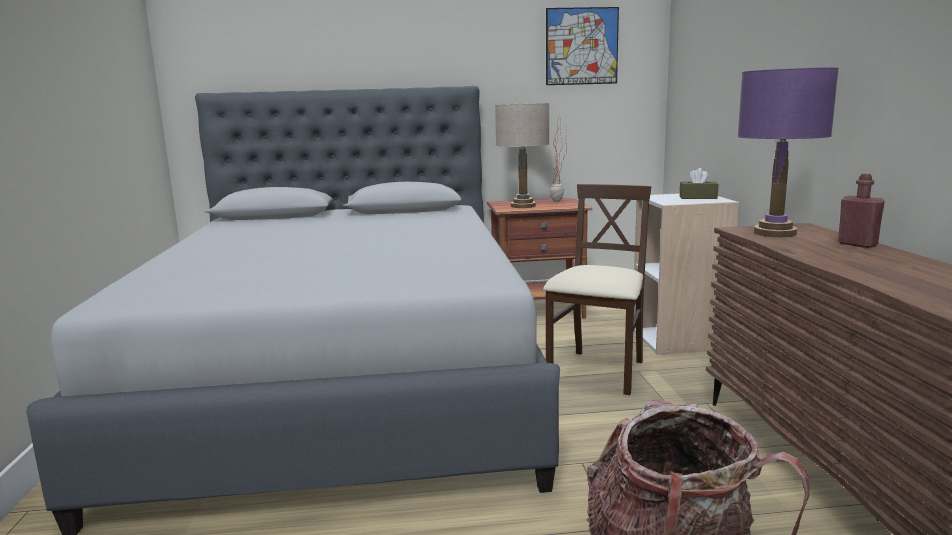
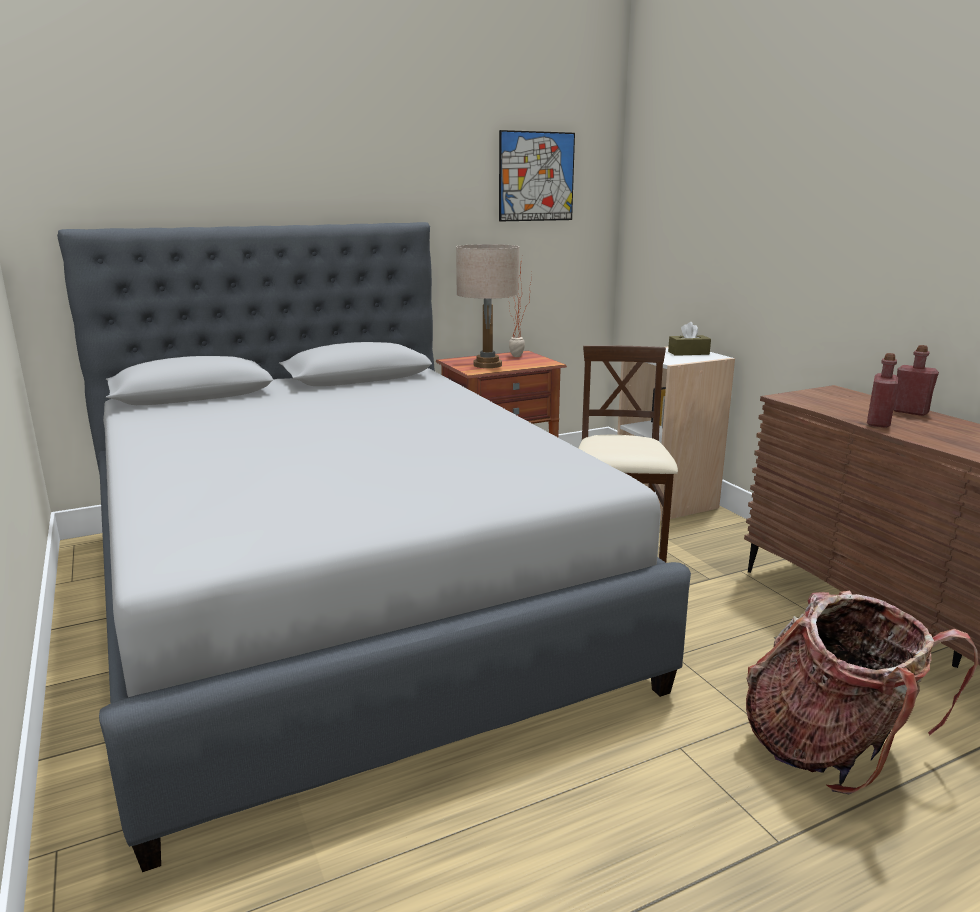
camera: 20 degrees left, 5 degrees up
purple table lamp [737,67,839,237] -> none
none -> red bottle [867,353,898,428]

